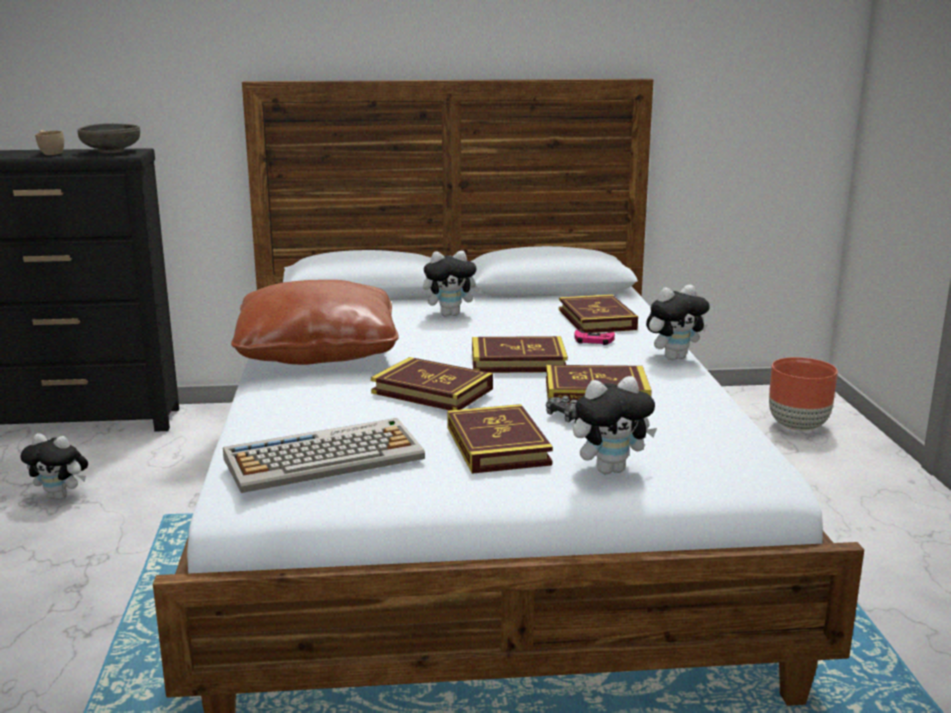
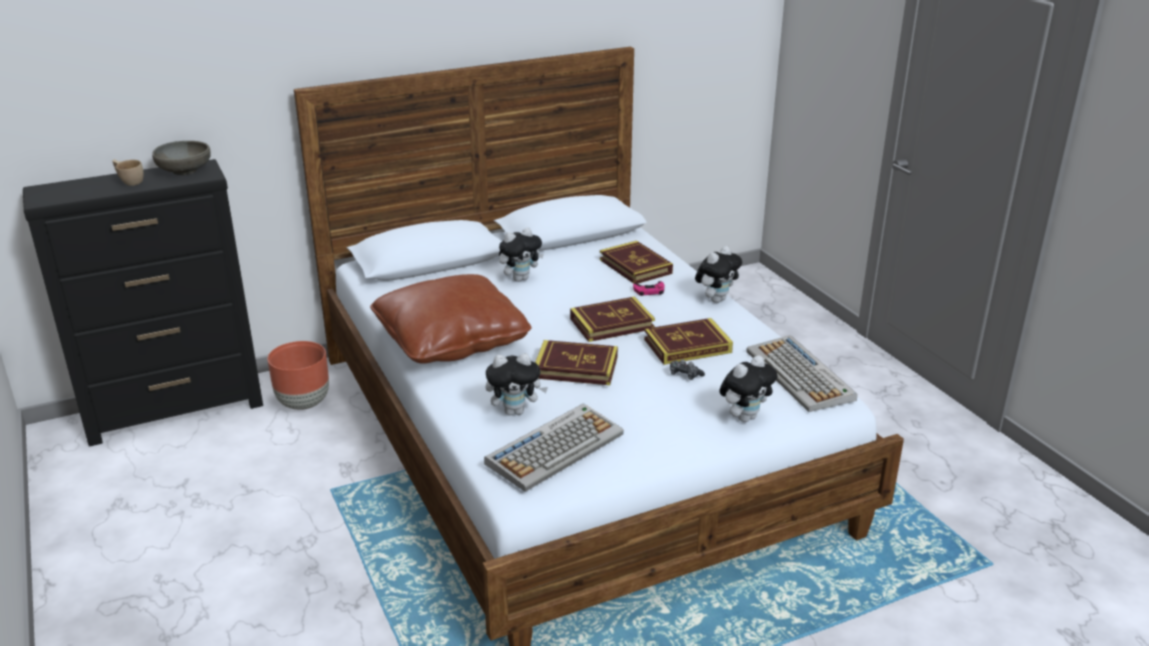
camera: 20 degrees left, 10 degrees up
plush toy [21,433,88,500] -> plush toy moved to [486,353,548,415]
book [447,404,553,474] -> none
brown planter [769,357,838,431] -> brown planter moved to [267,341,329,410]
none -> keyboard [746,335,857,412]

